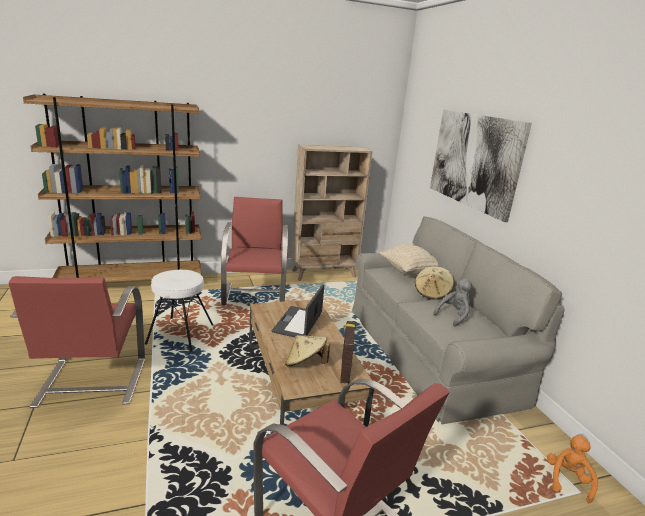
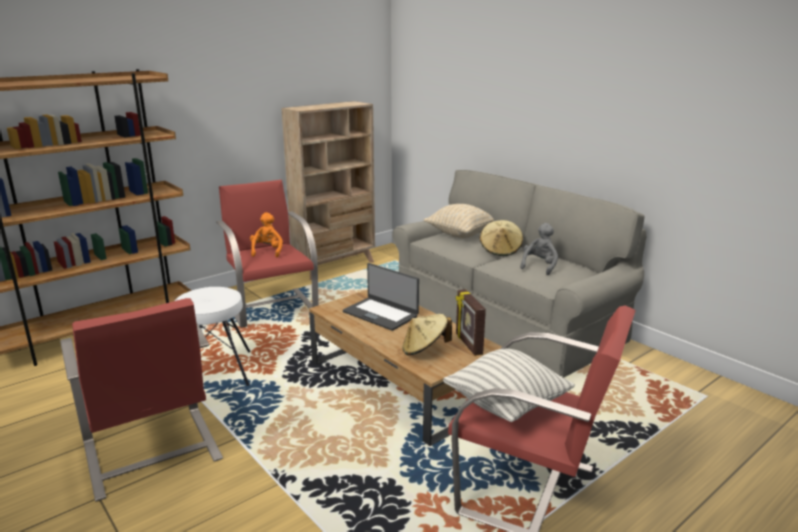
camera: 20 degrees left, 0 degrees up
laptop [272,284,324,337] -> laptop turned 45 degrees counterclockwise [343,263,419,331]
picture [430,109,532,222] -> none
orange plush toy [547,435,598,503] -> orange plush toy moved to [250,212,283,257]
none -> pillow [443,349,575,422]

